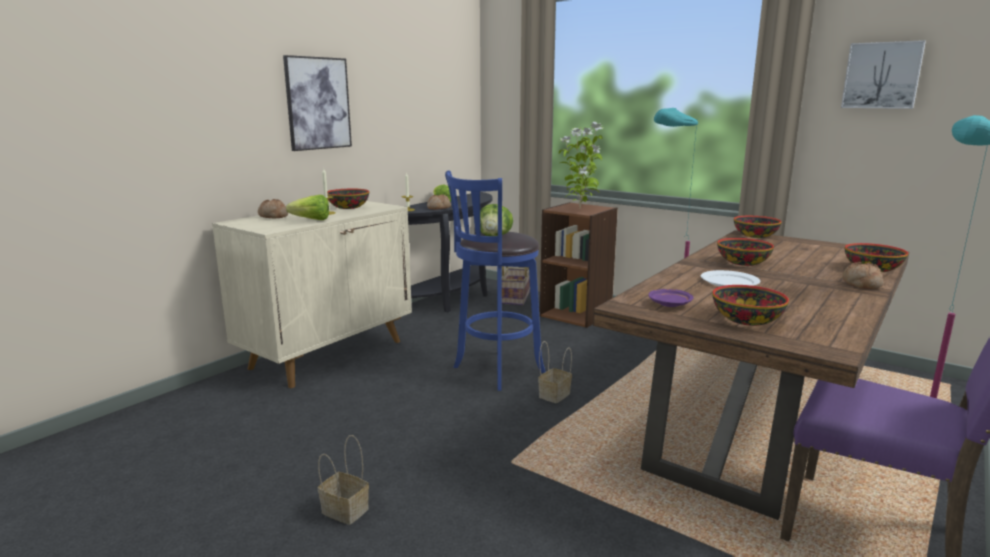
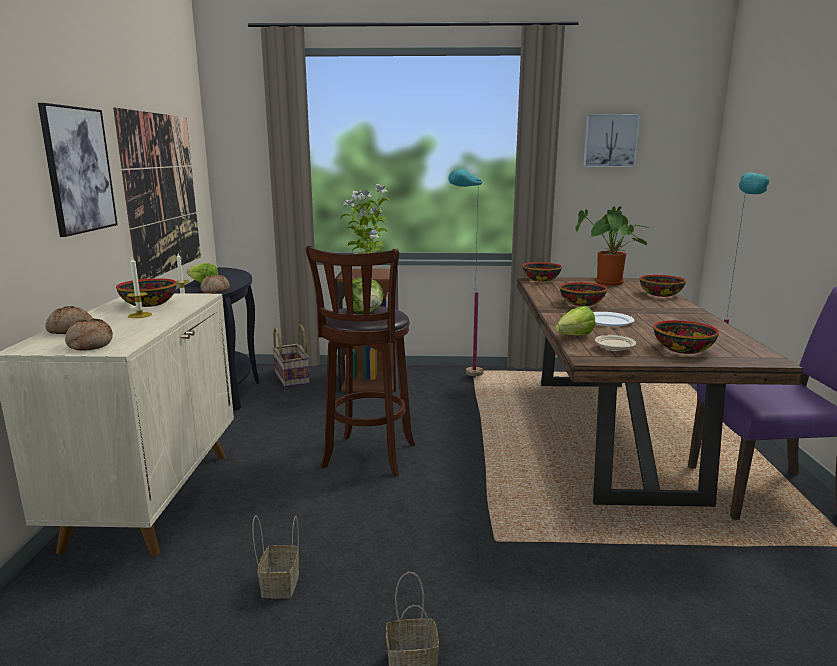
camera: 35 degrees left, 0 degrees up
lettuce [286,195,329,220] -> lettuce moved to [555,306,596,335]
blue stool [445,170,546,391] -> brown stool [305,245,415,477]
basket [538,341,572,403] -> basket moved to [252,515,299,599]
purple plate [649,289,694,307] -> beige plate [595,335,636,351]
bread [842,262,883,289] -> bread moved to [65,318,113,351]
none -> picture [113,107,201,280]
none -> potted plant [575,206,650,285]

